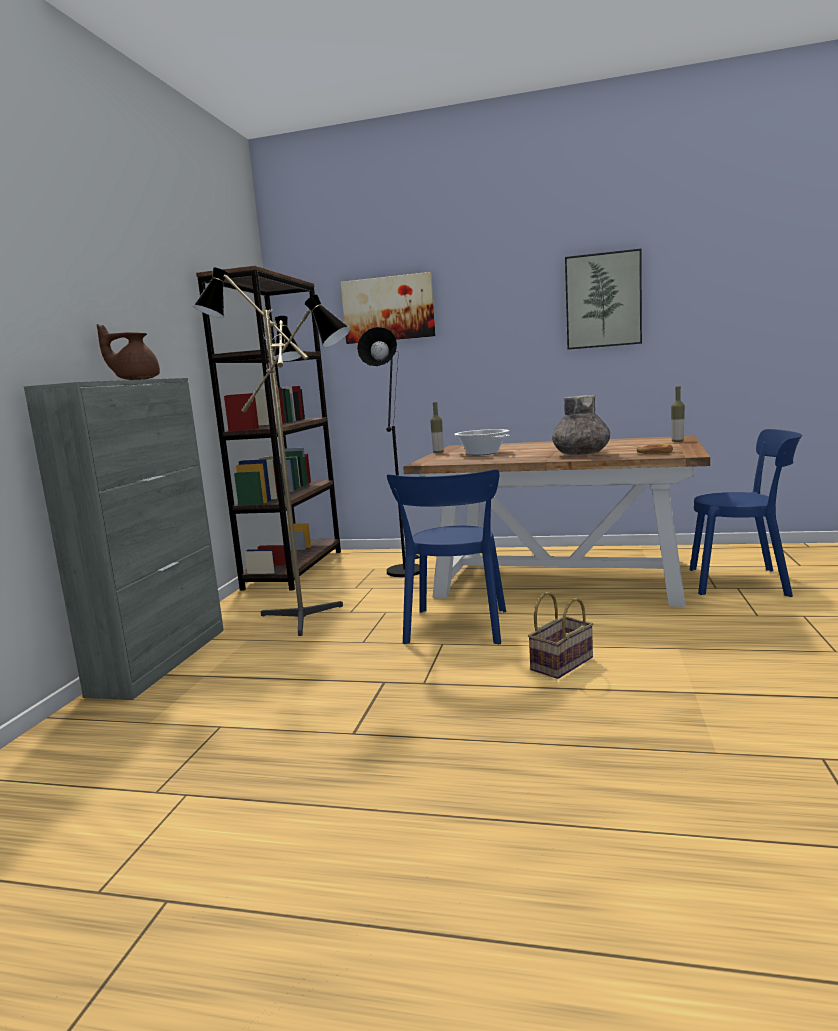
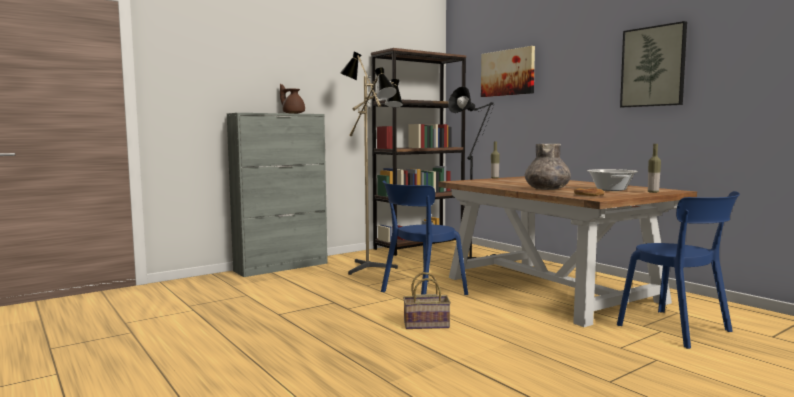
camera: 40 degrees right, 5 degrees down
cooking pot [454,429,510,456] -> cooking pot moved to [587,169,638,191]

